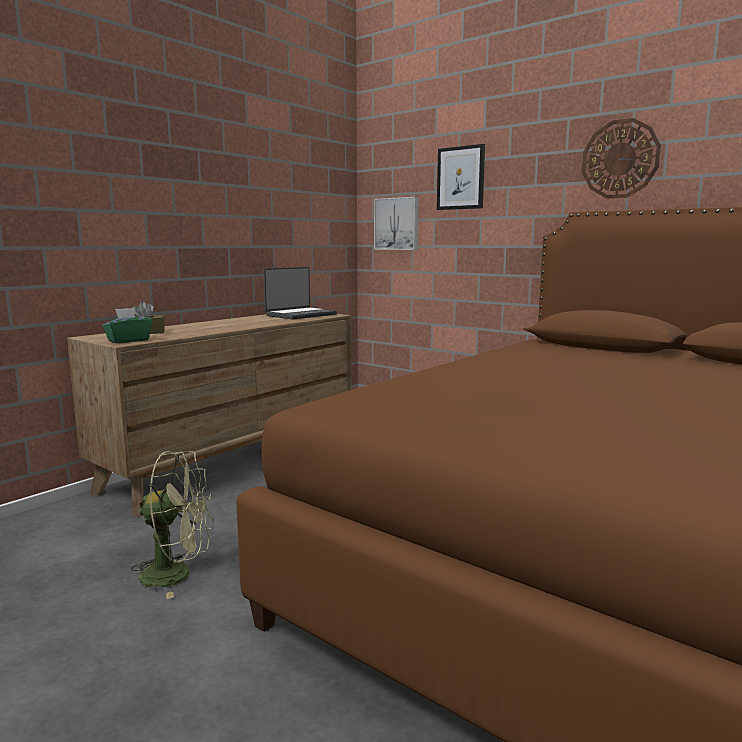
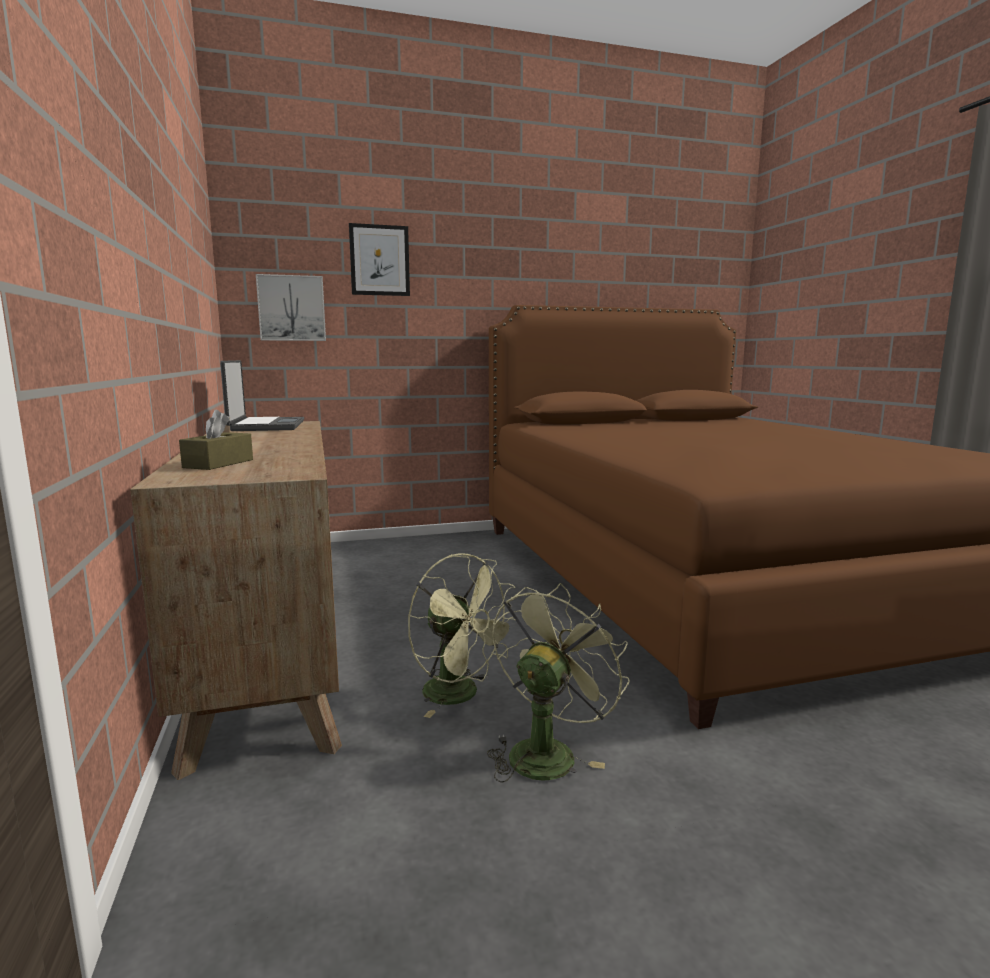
camera: 55 degrees left, 0 degrees up
green tissue box [102,308,152,343] -> none
wall clock [582,118,661,198] -> none
none -> green fan [408,553,516,718]

